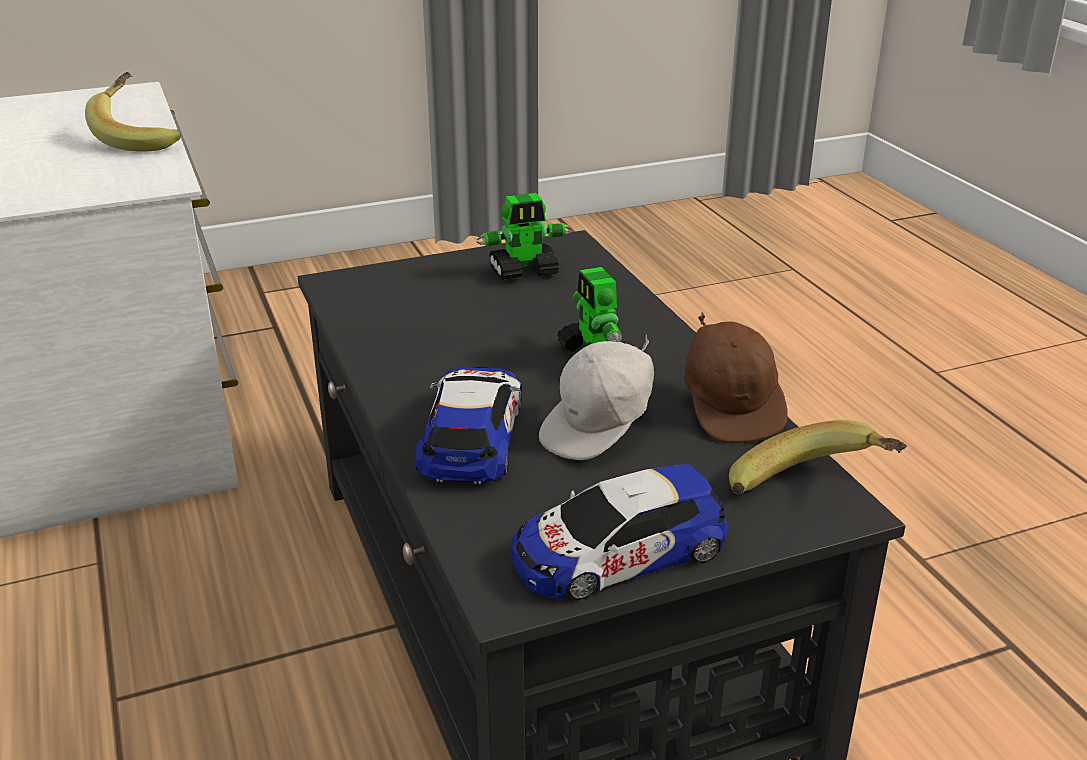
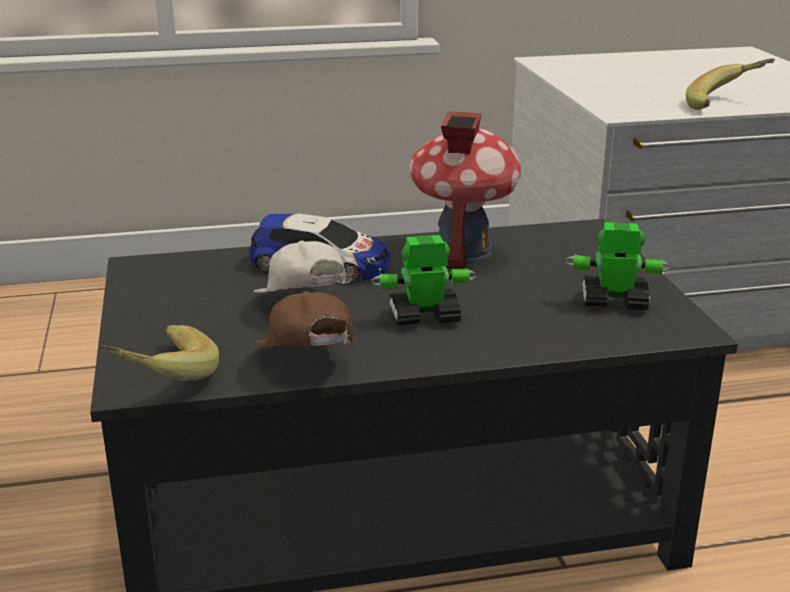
camera: 100 degrees right, 5 degrees down
toy robot [477,193,572,280] -> toy robot turned 105 degrees clockwise [565,222,670,310]
toy car [511,464,727,600] -> none
brown cap [684,313,788,444] -> brown cap turned 60 degrees clockwise [254,291,354,347]
none -> toy house [409,111,521,269]

